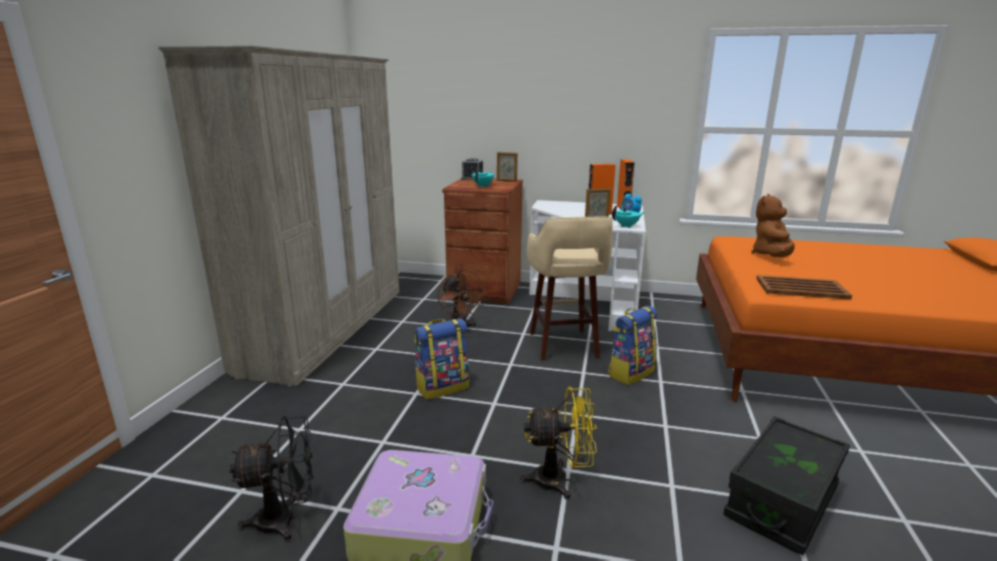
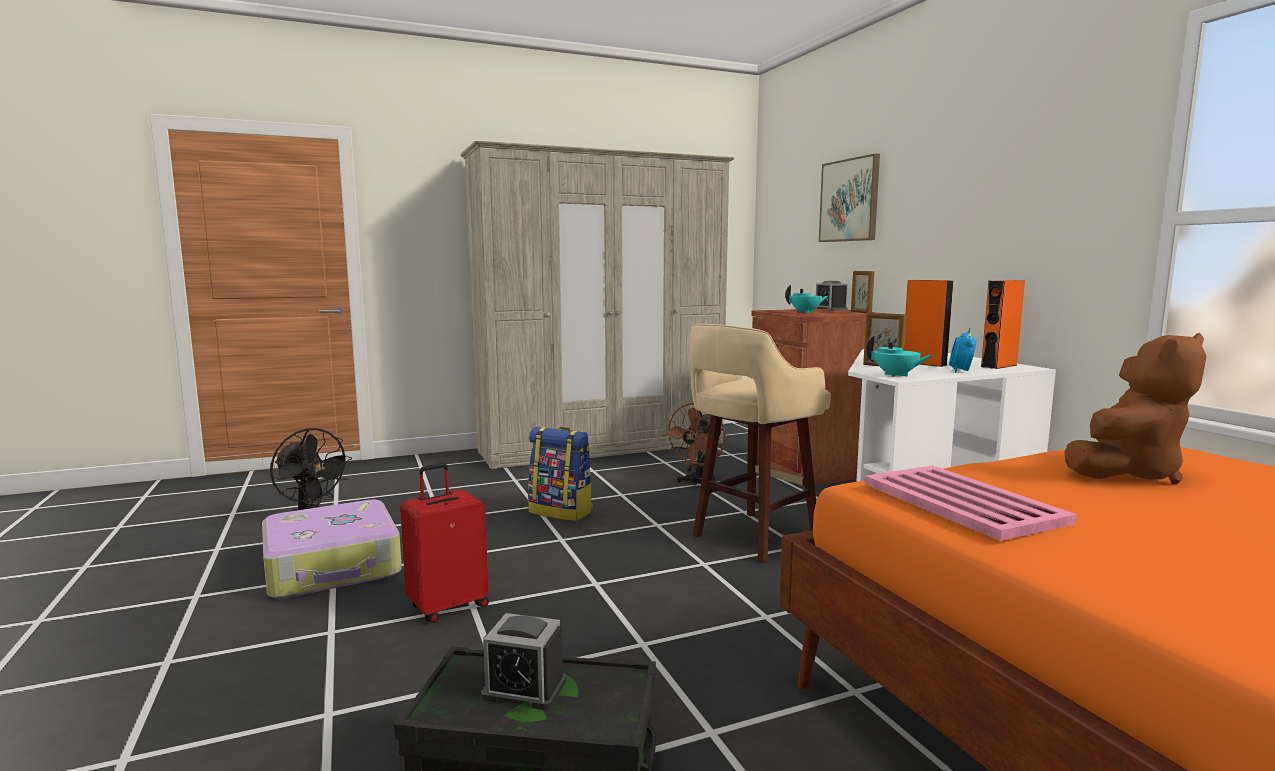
camera: 55 degrees right, 10 degrees down
yellow fan [520,386,597,500] -> red suitcase [400,463,489,623]
backpack [608,306,657,385] -> none
brown plush toy [751,194,795,257] -> brown plush toy turned 150 degrees clockwise [1065,333,1207,484]
brown tray [756,275,852,300] -> pink tray [865,465,1077,541]
none -> alarm clock [481,613,566,710]
none -> picture [819,154,880,242]

